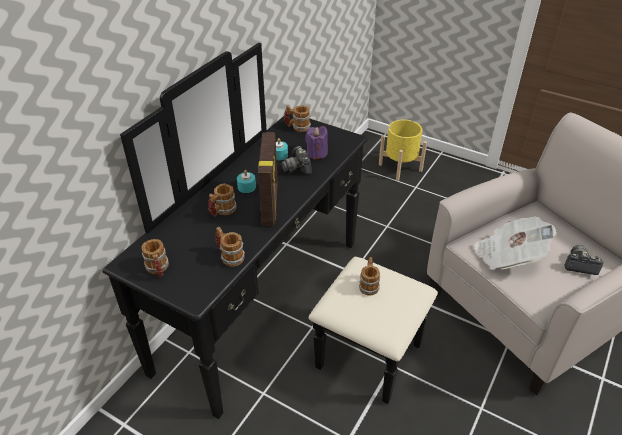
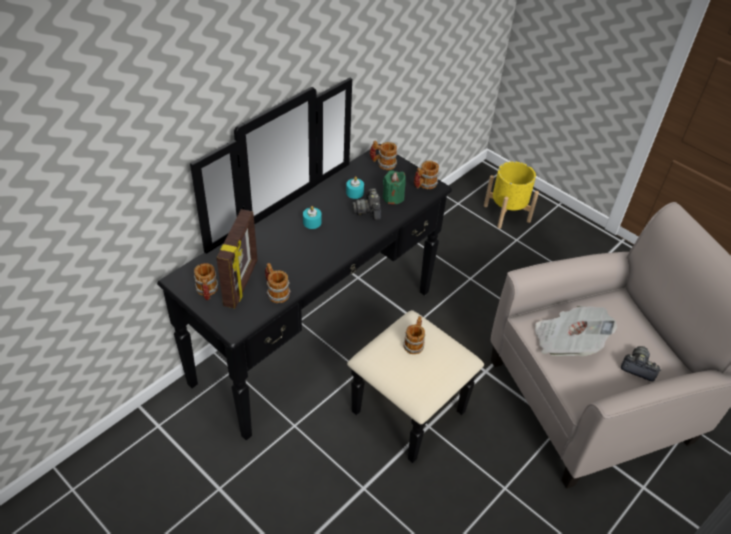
camera: 10 degrees right, 5 degrees up
mug [208,184,237,216] -> mug moved to [414,160,439,189]
picture frame [258,133,278,226] -> picture frame moved to [217,209,257,308]
purple candle [305,126,328,159] -> green candle [383,170,406,204]

